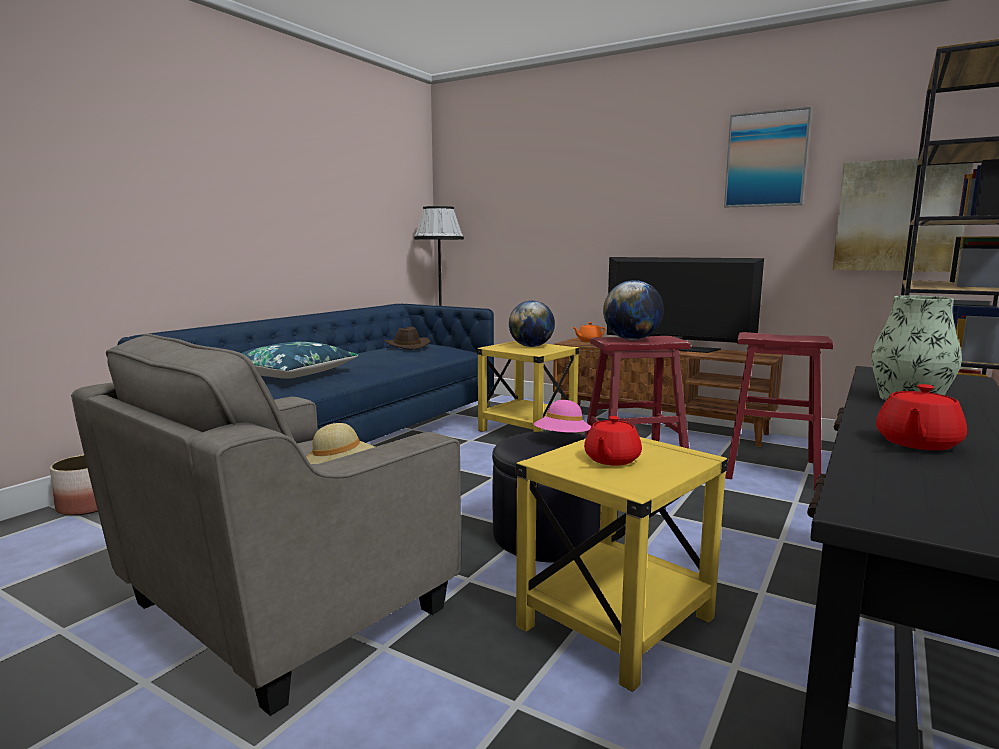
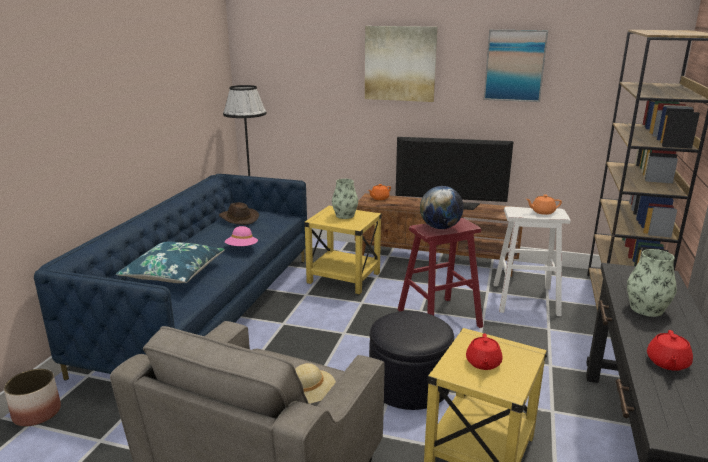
camera: 15 degrees left, 10 degrees up
globe [509,301,555,347] -> vase [332,179,358,219]
pink hat [534,400,591,434] -> pink hat moved to [225,226,258,246]
red stool [725,332,833,490] -> white stool [494,206,570,316]
picture [833,158,974,272] -> picture moved to [365,26,438,102]
none -> orange teapot [526,194,562,215]

